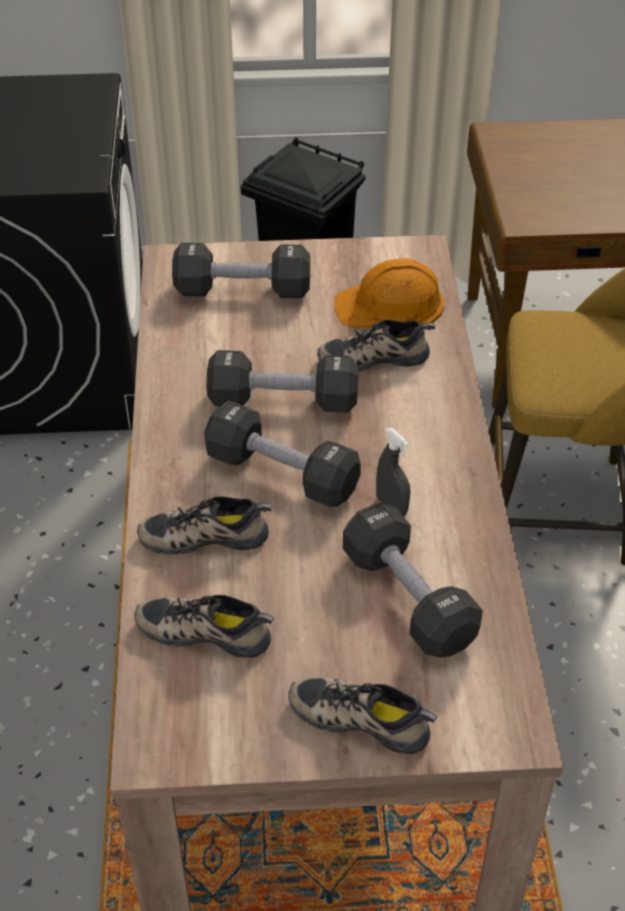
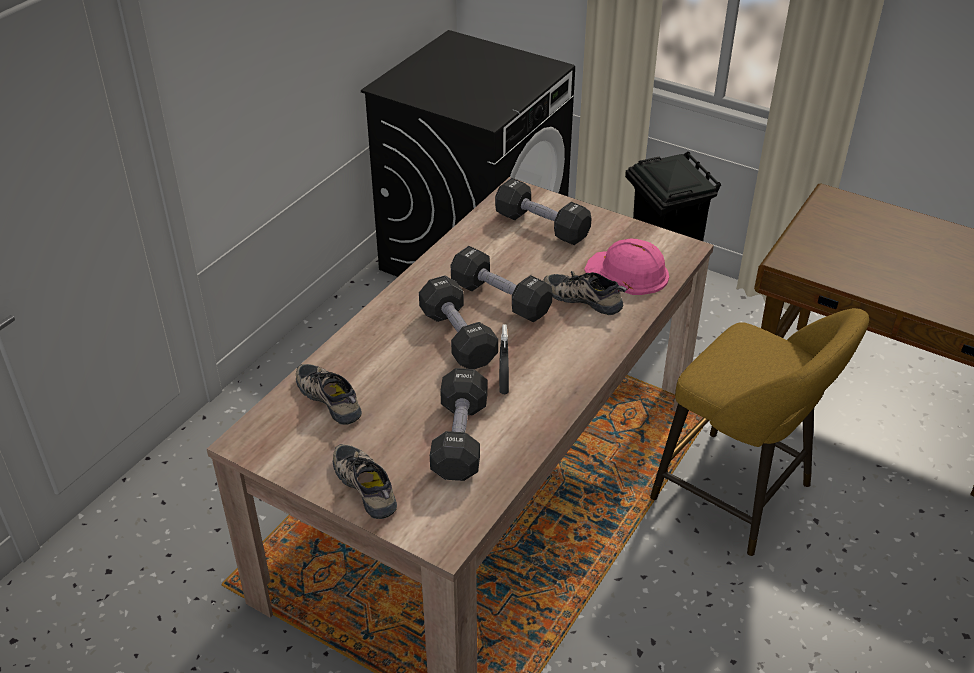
camera: 35 degrees right, 5 degrees down
shoe [137,496,272,555] -> none
orange hard hat [335,258,444,328] -> pink hard hat [584,239,669,295]

